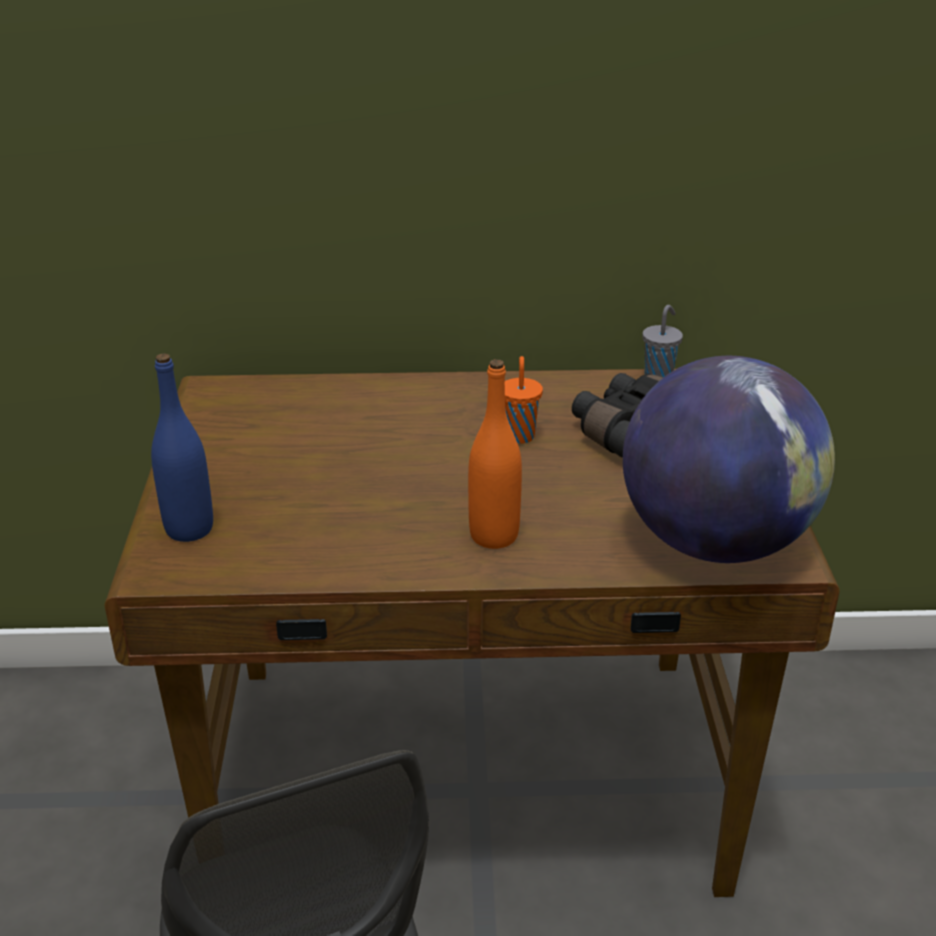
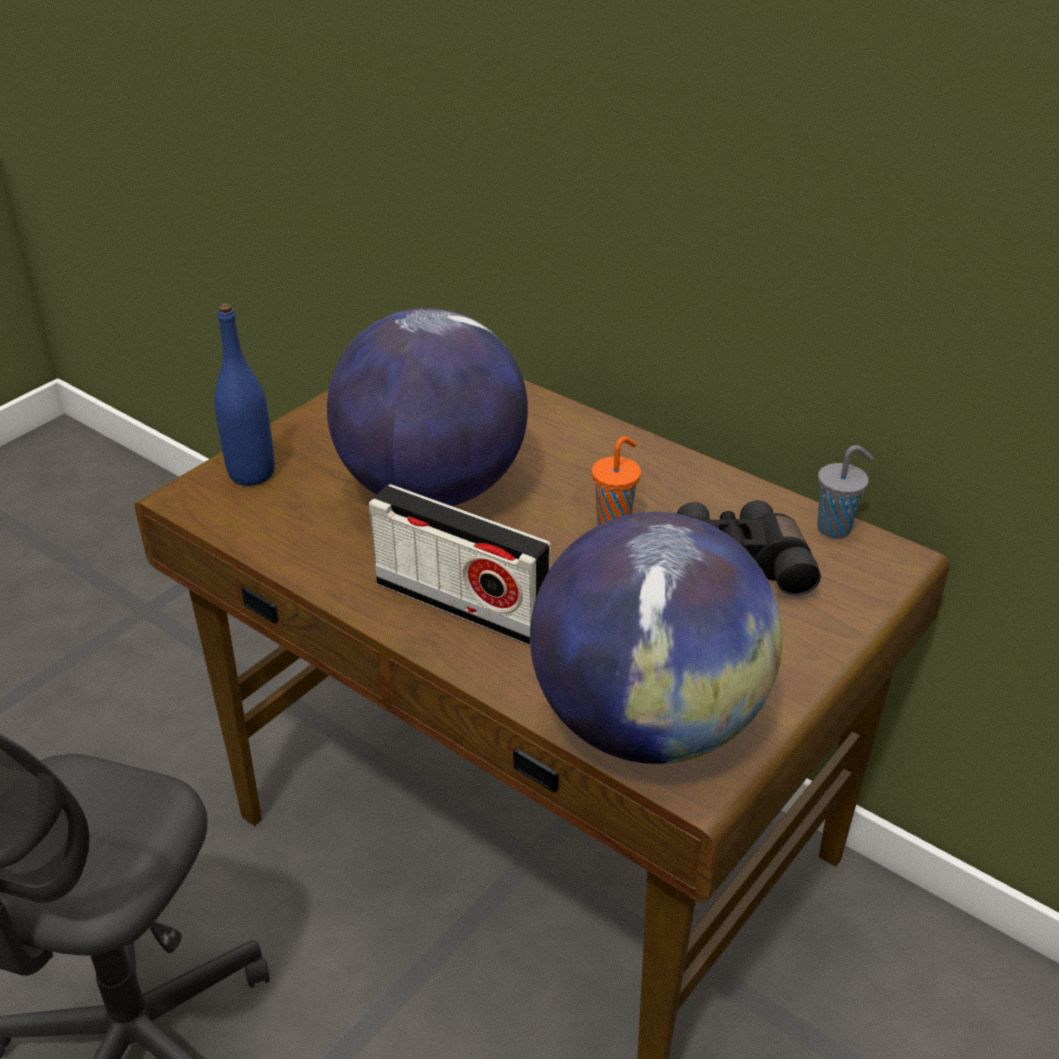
camera: 40 degrees right, 5 degrees up
orange bottle [468,359,522,549] -> radio [369,484,551,645]
none -> globe [327,308,528,506]

